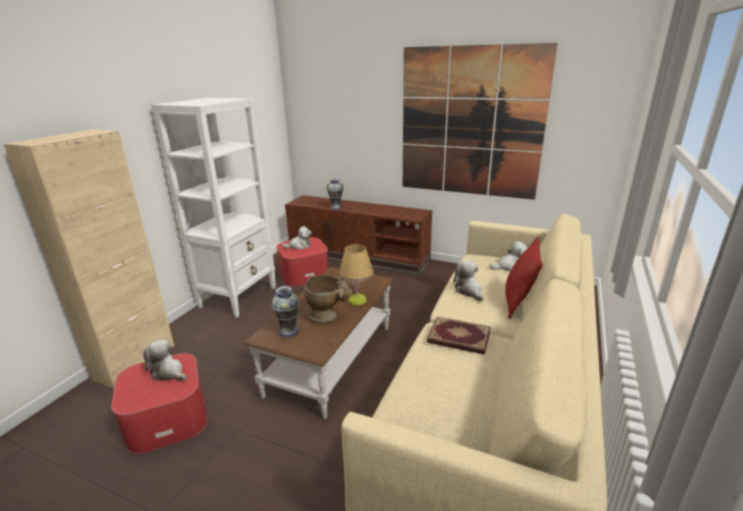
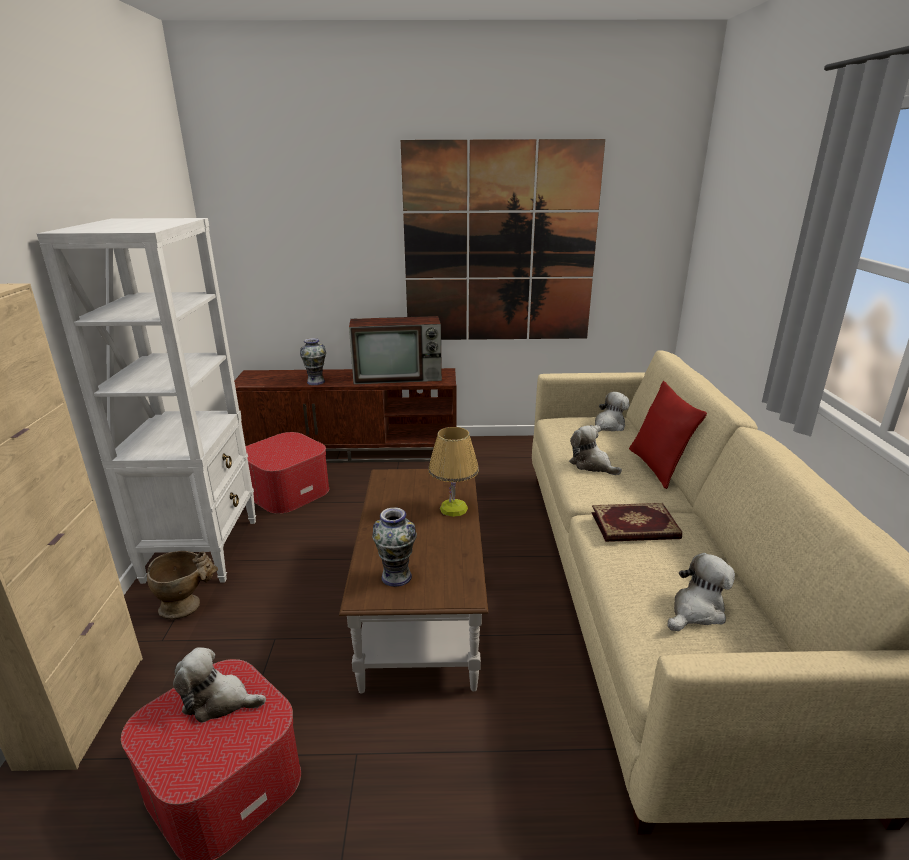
camera: 25 degrees left, 0 degrees up
plush toy [282,226,312,250] -> plush toy moved to [667,553,735,631]
beige vase [304,275,352,323] -> beige vase moved to [147,551,218,619]
none -> television [349,316,442,385]

